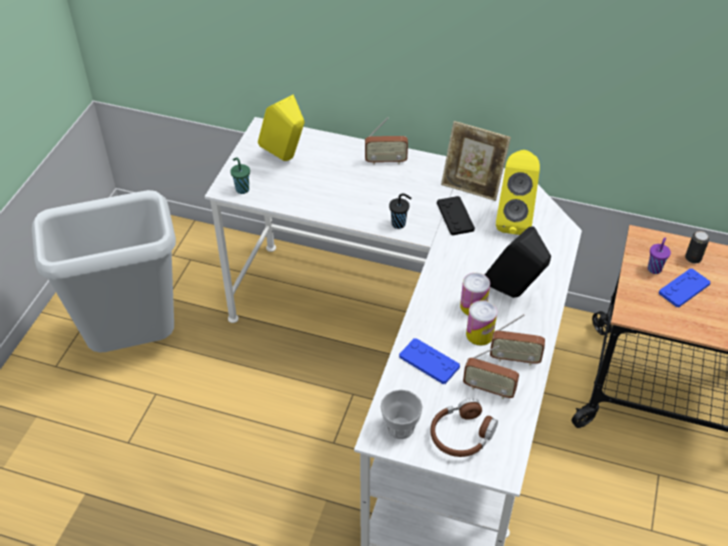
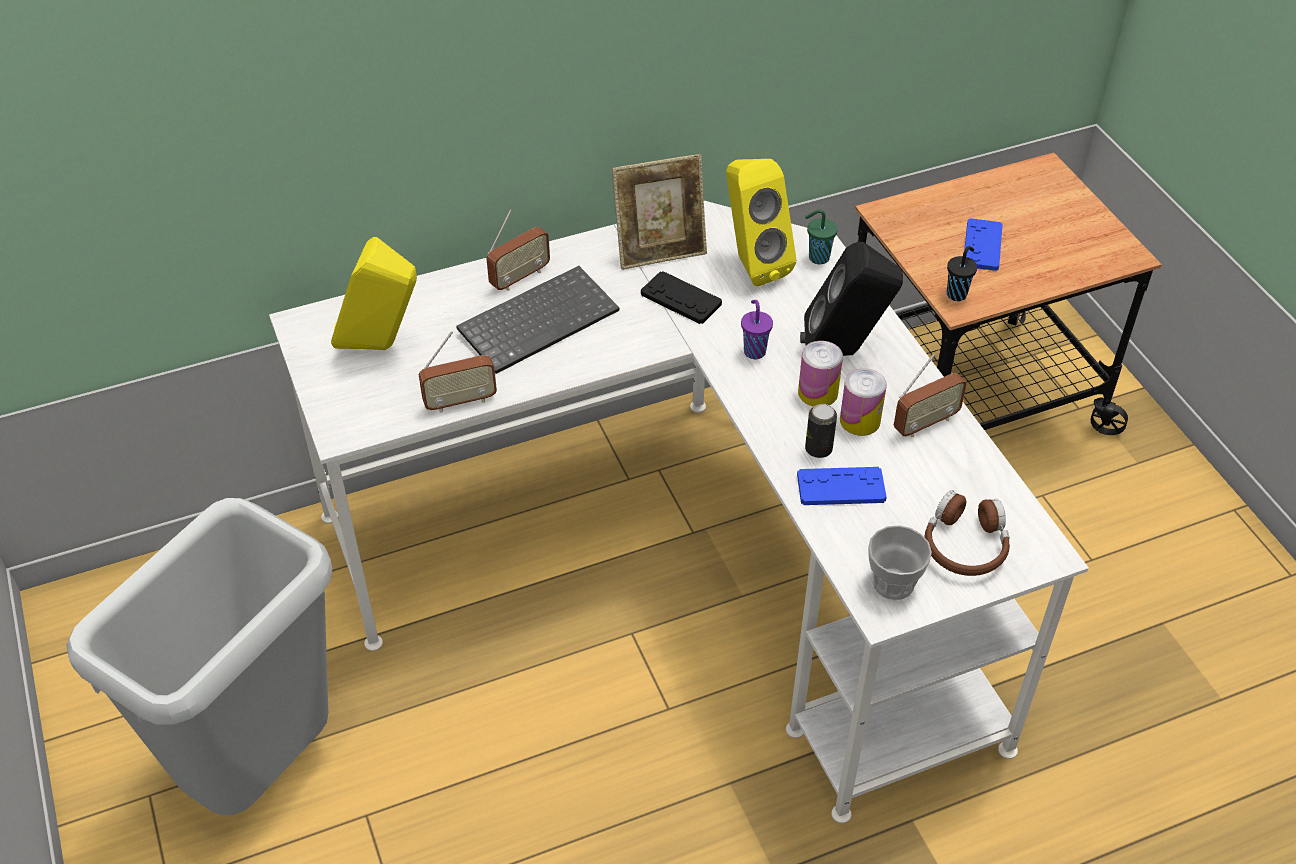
camera: 40 degrees left, 0 degrees up
green cup [230,157,250,194] -> green cup moved to [805,210,838,265]
black cup [389,193,412,229] -> black cup moved to [947,246,977,301]
radio [463,345,519,399] -> radio moved to [419,331,497,413]
purple cup [648,238,671,274] -> purple cup moved to [741,300,773,359]
can [685,231,710,263] -> can moved to [805,404,837,458]
none -> keyboard [457,266,619,374]

